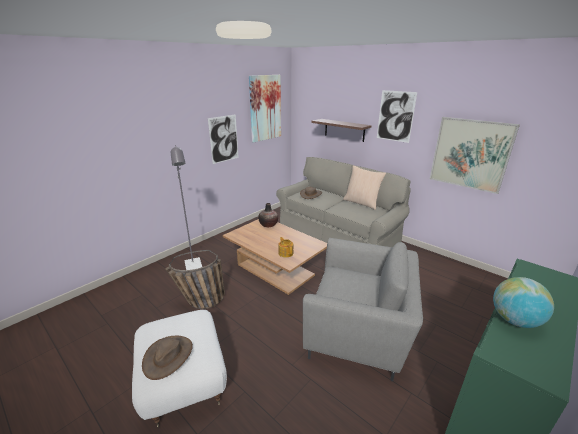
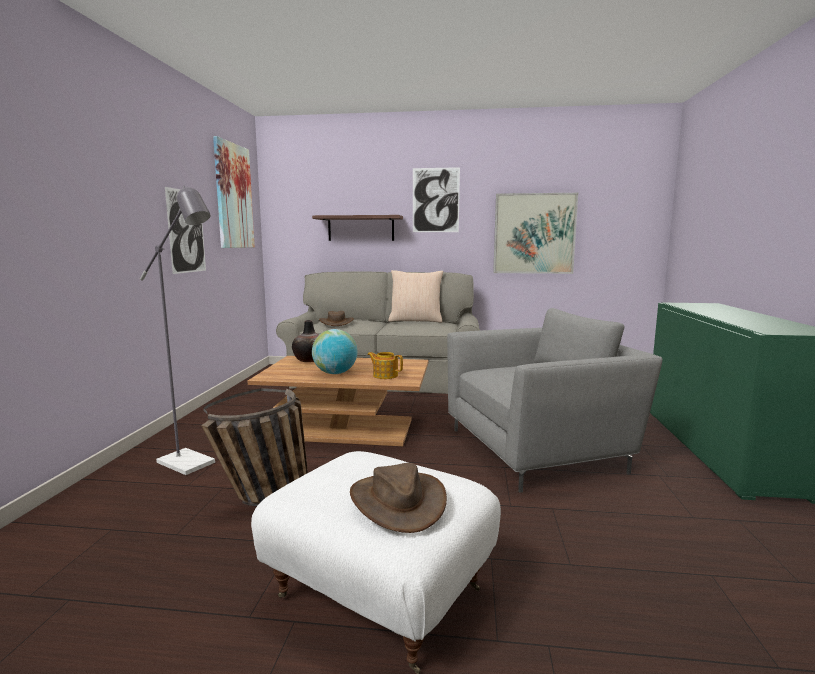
camera: 35 degrees left, 15 degrees down
globe [493,277,554,328] -> globe moved to [312,329,357,374]

